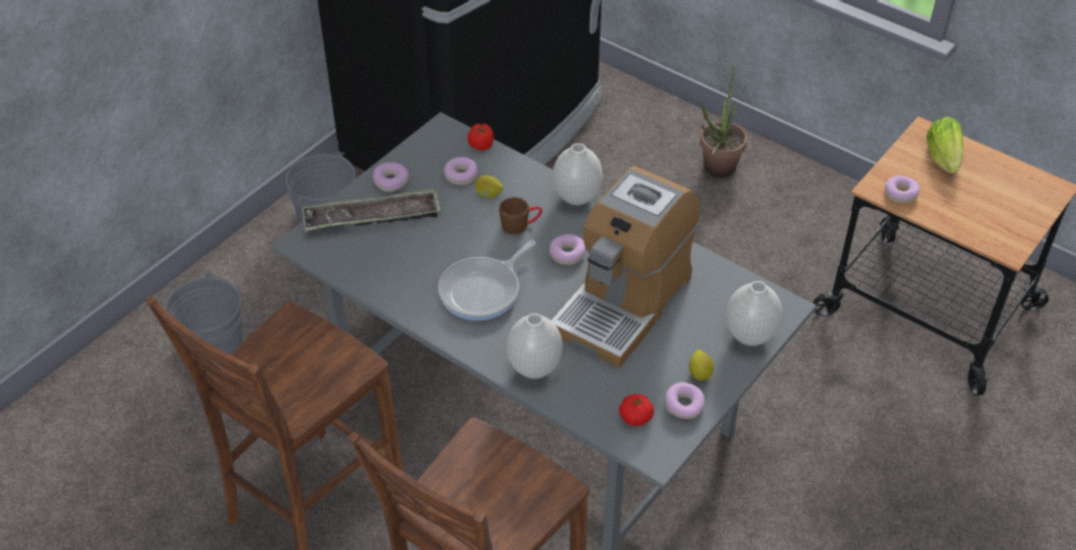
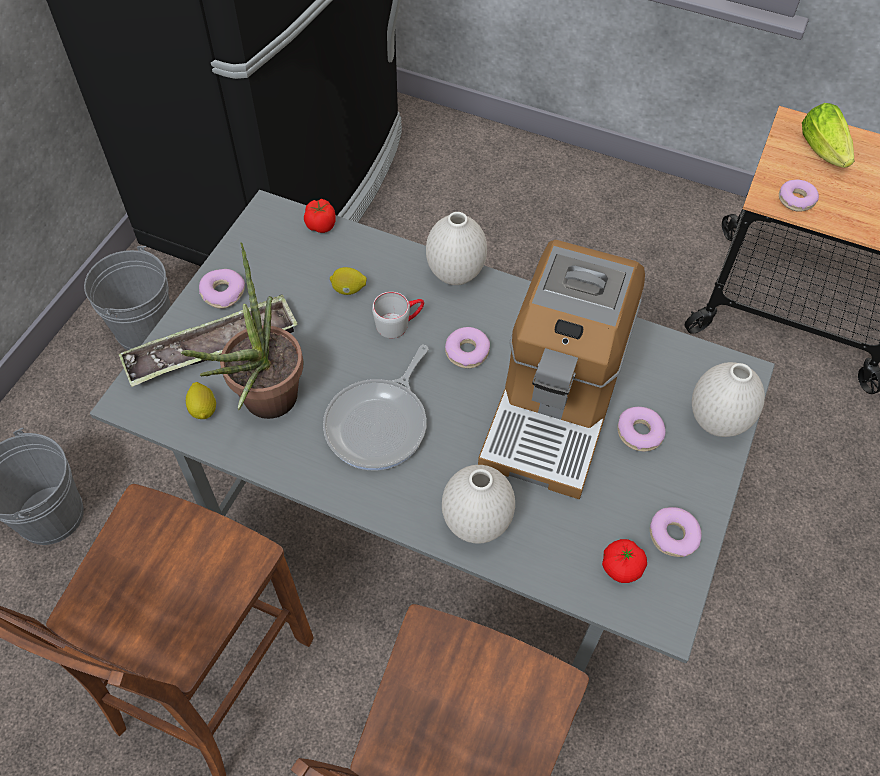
camera: 15 degrees left, 10 degrees up
donut [444,157,477,185] -> donut moved to [617,407,666,451]
brown mug [499,197,542,235] -> grey mug [372,292,424,338]
lemon [689,350,714,381] -> lemon moved to [186,382,216,419]
potted plant [700,64,747,177] -> potted plant moved to [180,242,303,419]

